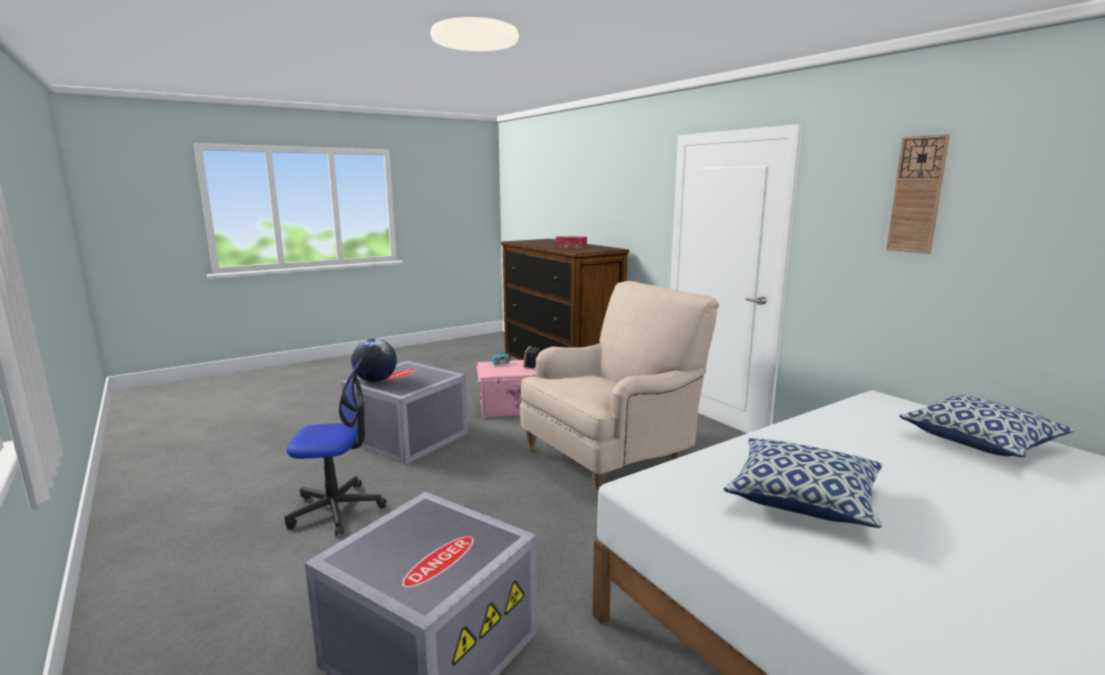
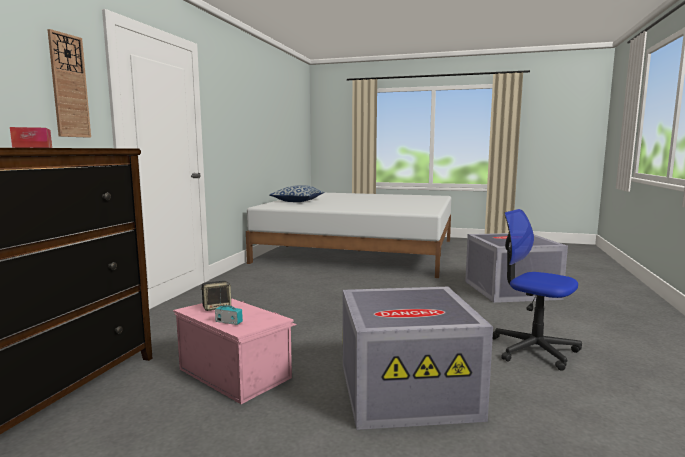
camera: 130 degrees left, 5 degrees down
globe [351,338,397,382] -> none
beige armchair [520,281,719,497] -> none
pillow [723,438,882,528] -> none
wall clock [886,134,950,254] -> wall clock moved to [47,29,91,138]

